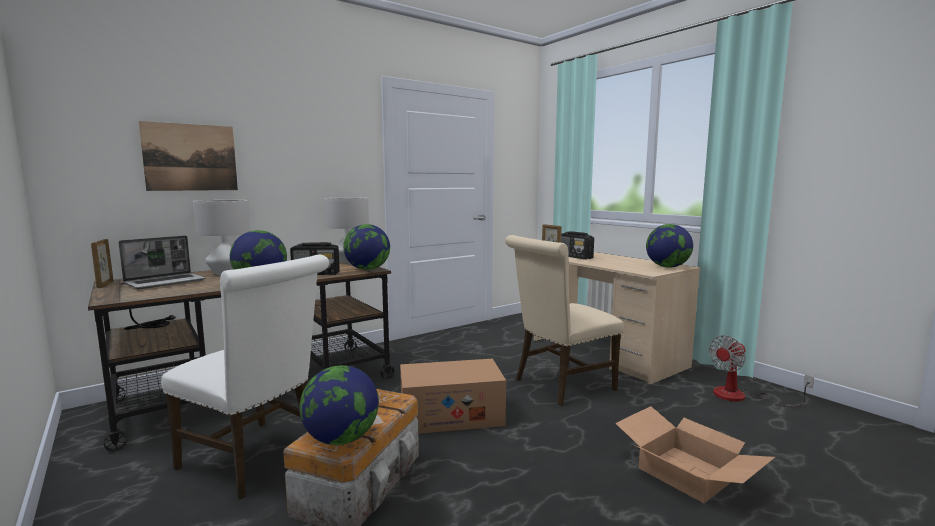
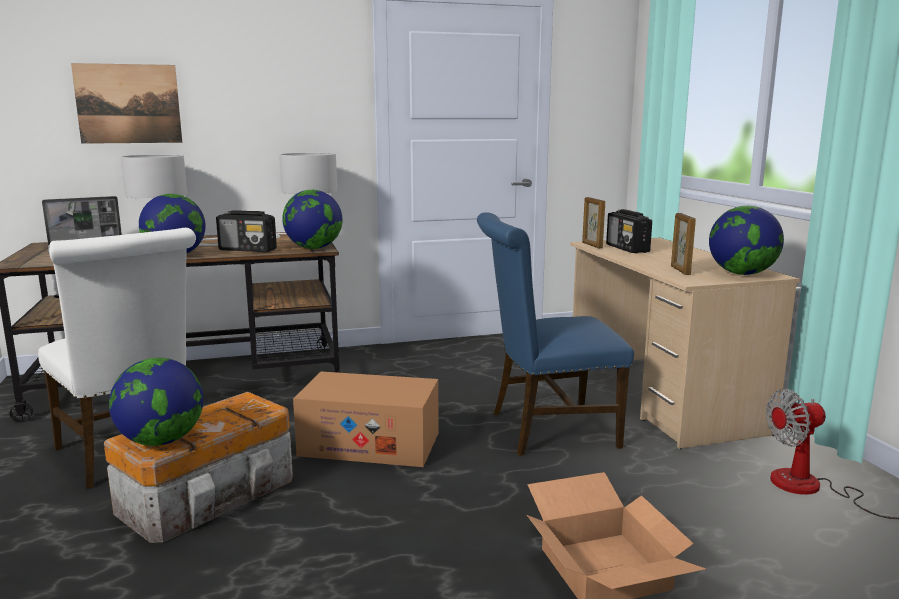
camera: 20 degrees right, 5 degrees up
picture frame [91,239,114,288] -> picture frame moved to [671,213,696,275]
beige chair [505,235,624,406] -> blue chair [477,212,634,456]

